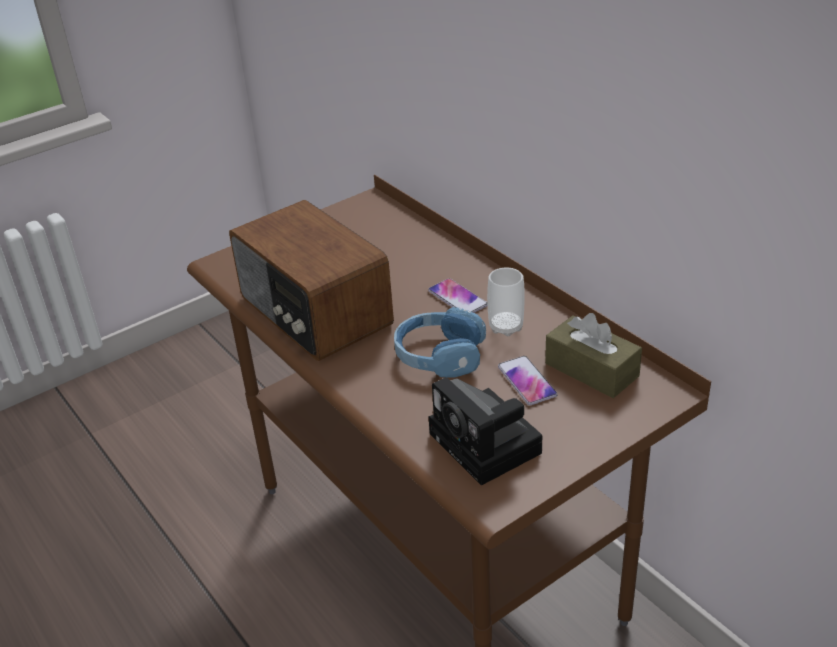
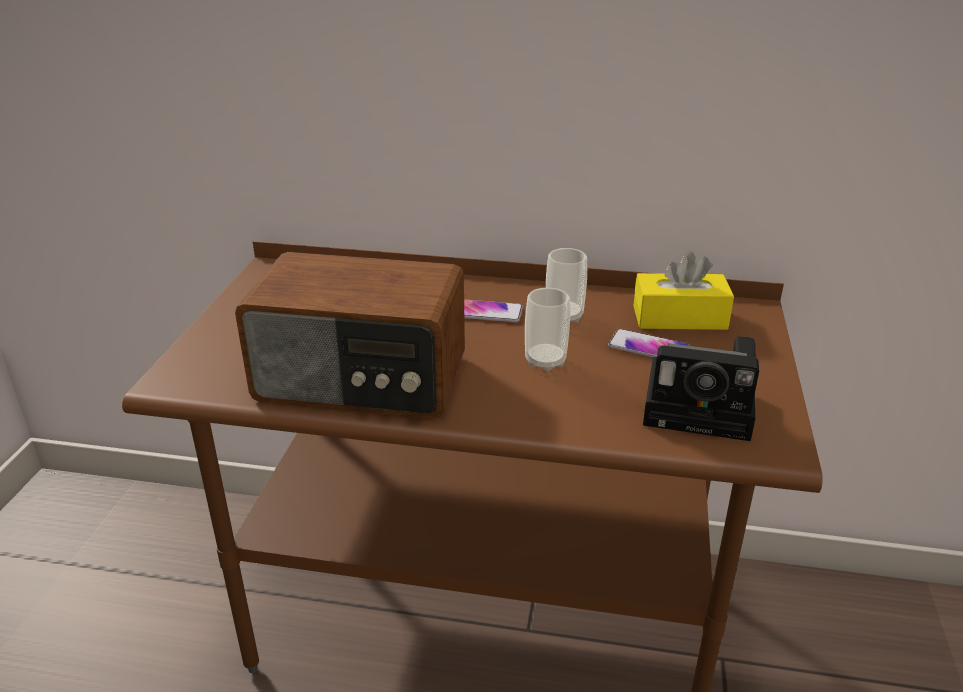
camera: 45 degrees left, 5 degrees down
blue headphones [394,307,486,378] -> cup [525,288,570,371]
brown tissue box [545,313,642,398] -> yellow tissue box [633,251,734,330]

